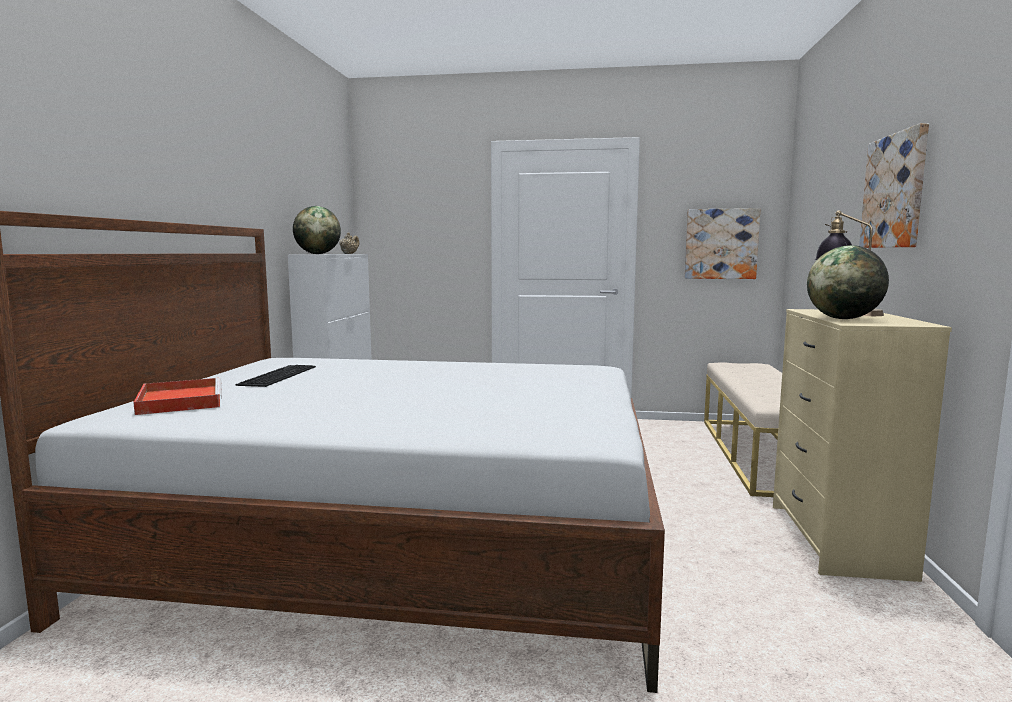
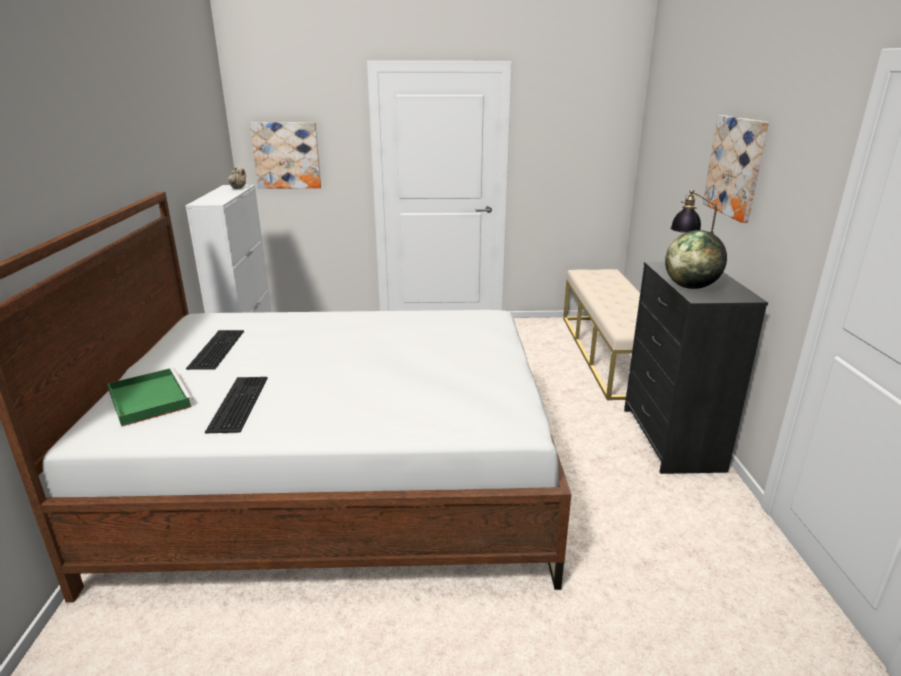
camera: 10 degrees left, 15 degrees up
red tray [133,378,222,415] -> green tray [107,368,193,427]
globe [293,206,341,254] -> none
picture [684,208,760,279] -> picture moved to [250,122,321,189]
beige dresser [773,309,952,582] -> black dresser [624,262,768,474]
none -> keyboard [205,377,268,433]

